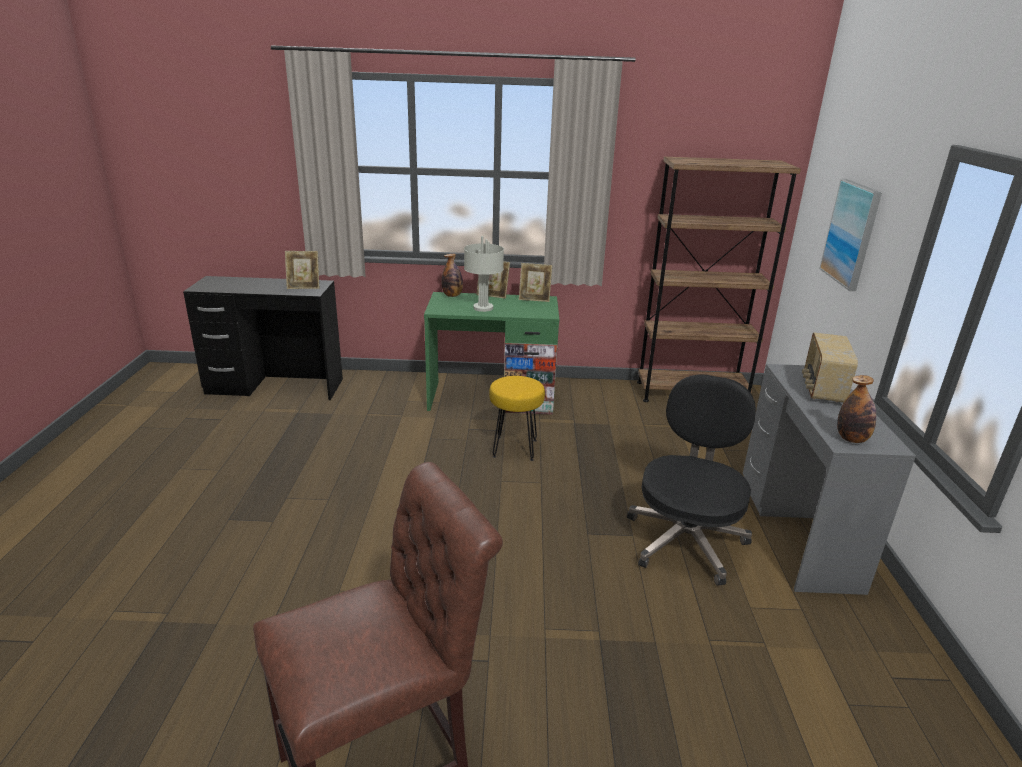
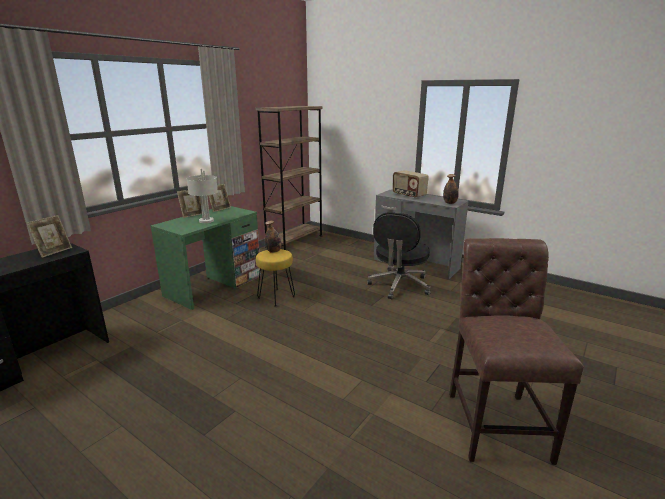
camera: 55 degrees left, 5 degrees down
bottle [442,254,463,297] -> bottle moved to [265,220,281,253]
black office chair [627,374,756,586] -> black office chair turned 120 degrees counterclockwise [367,212,431,299]
picture [819,179,882,291] -> none

